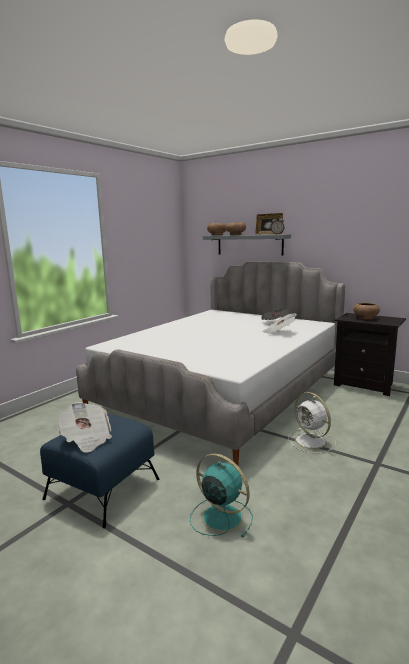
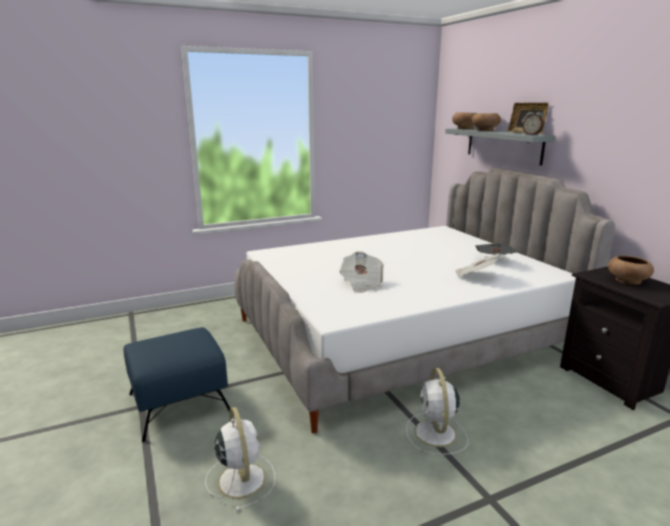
camera: 30 degrees right, 5 degrees up
newspaper [59,402,112,453] -> newspaper moved to [340,251,384,293]
turquoise fan [190,453,253,538] -> white fan [205,407,275,511]

